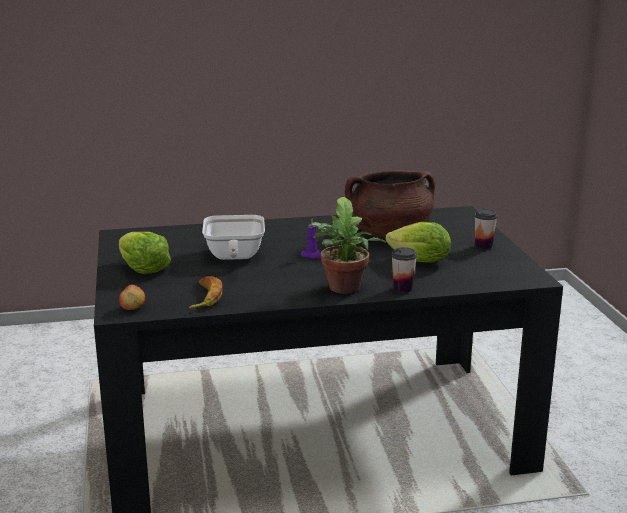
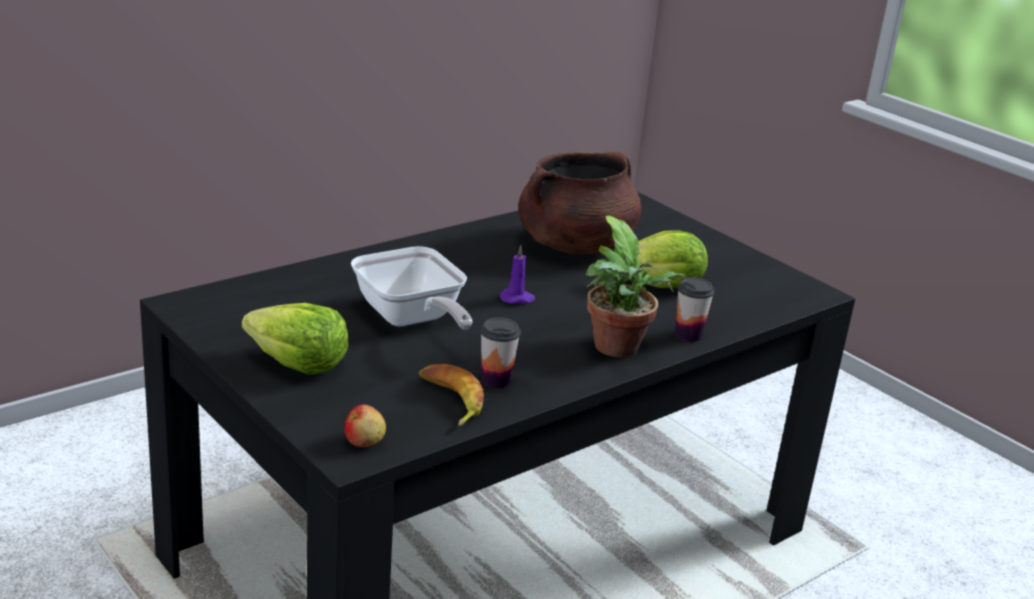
camera: 30 degrees left, 5 degrees up
cup [474,209,498,249] -> cup moved to [480,317,521,388]

